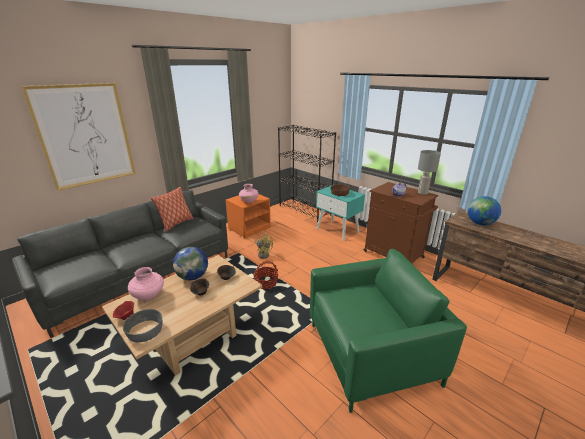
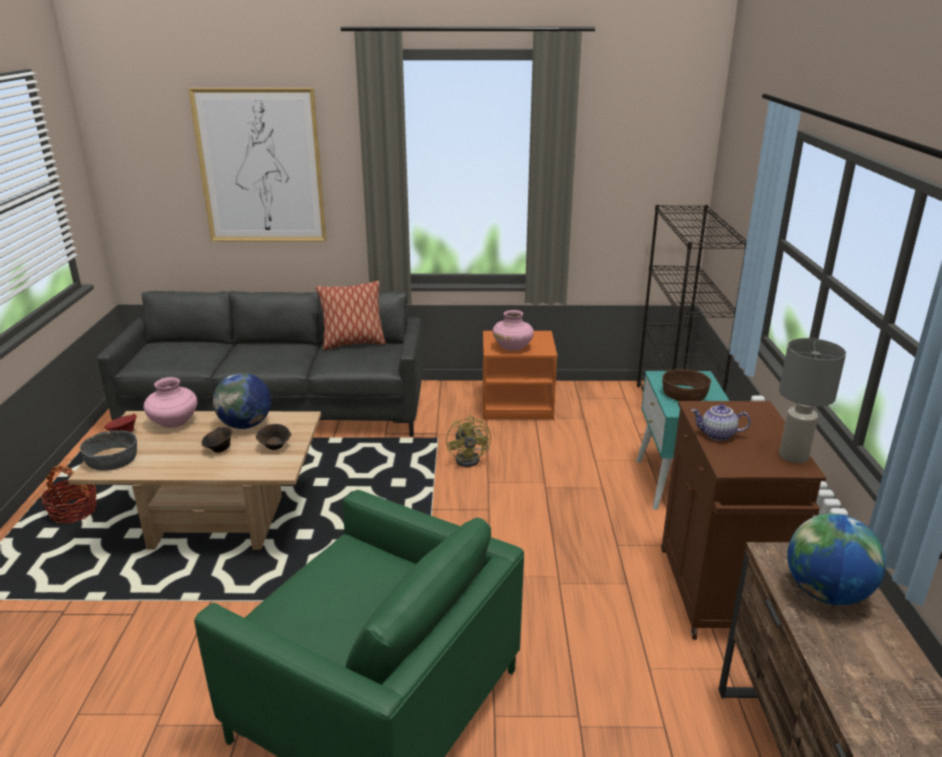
camera: 45 degrees right, 0 degrees up
basket [253,261,278,289] -> basket moved to [40,466,97,523]

